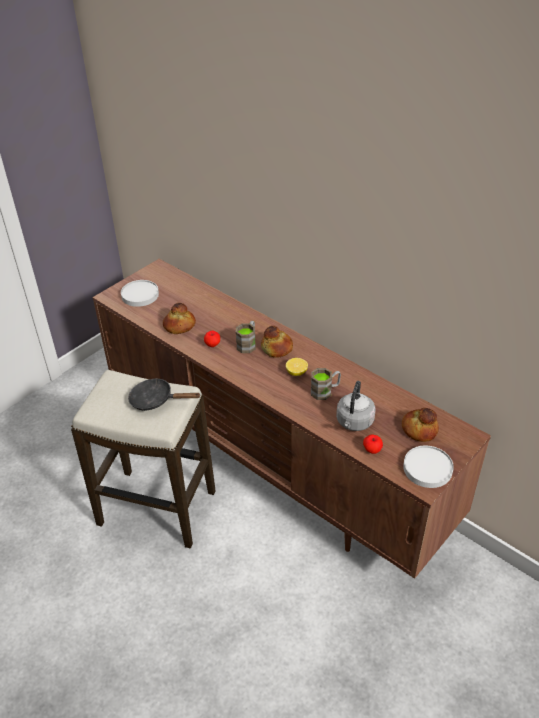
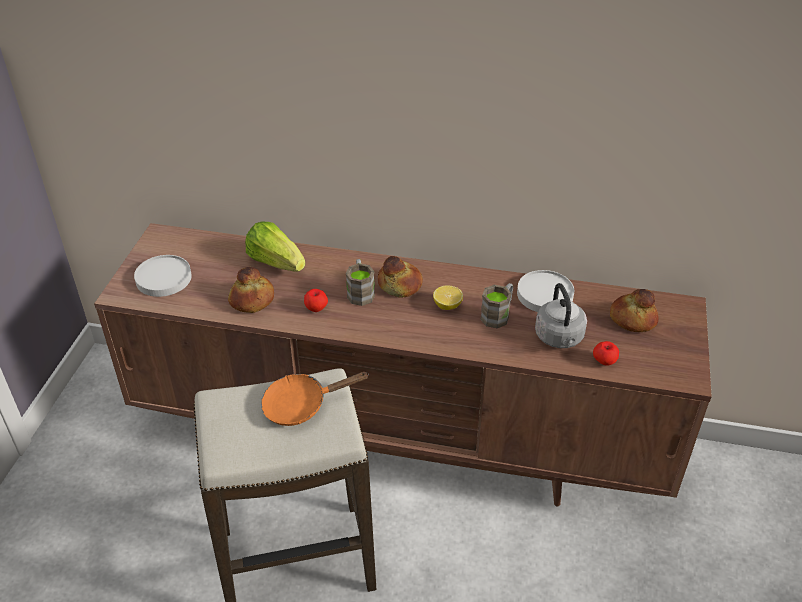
camera: 30 degrees left, 0 degrees up
black frying pan [128,378,201,411] -> orange frying pan [261,372,368,426]
white plate [403,446,454,488] -> white plate moved to [517,270,574,312]
none -> lettuce [245,222,305,272]

